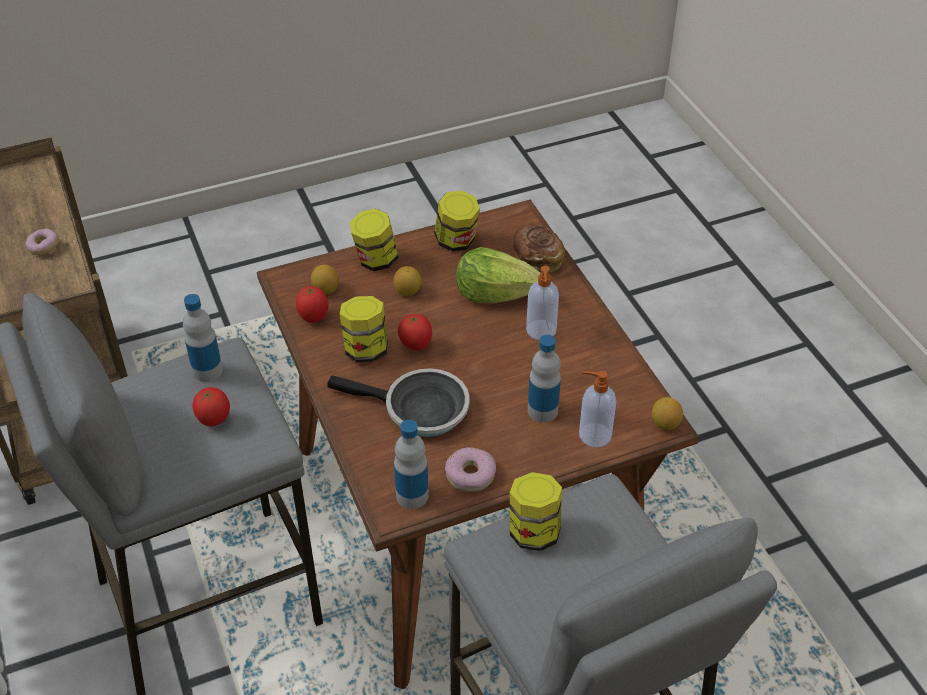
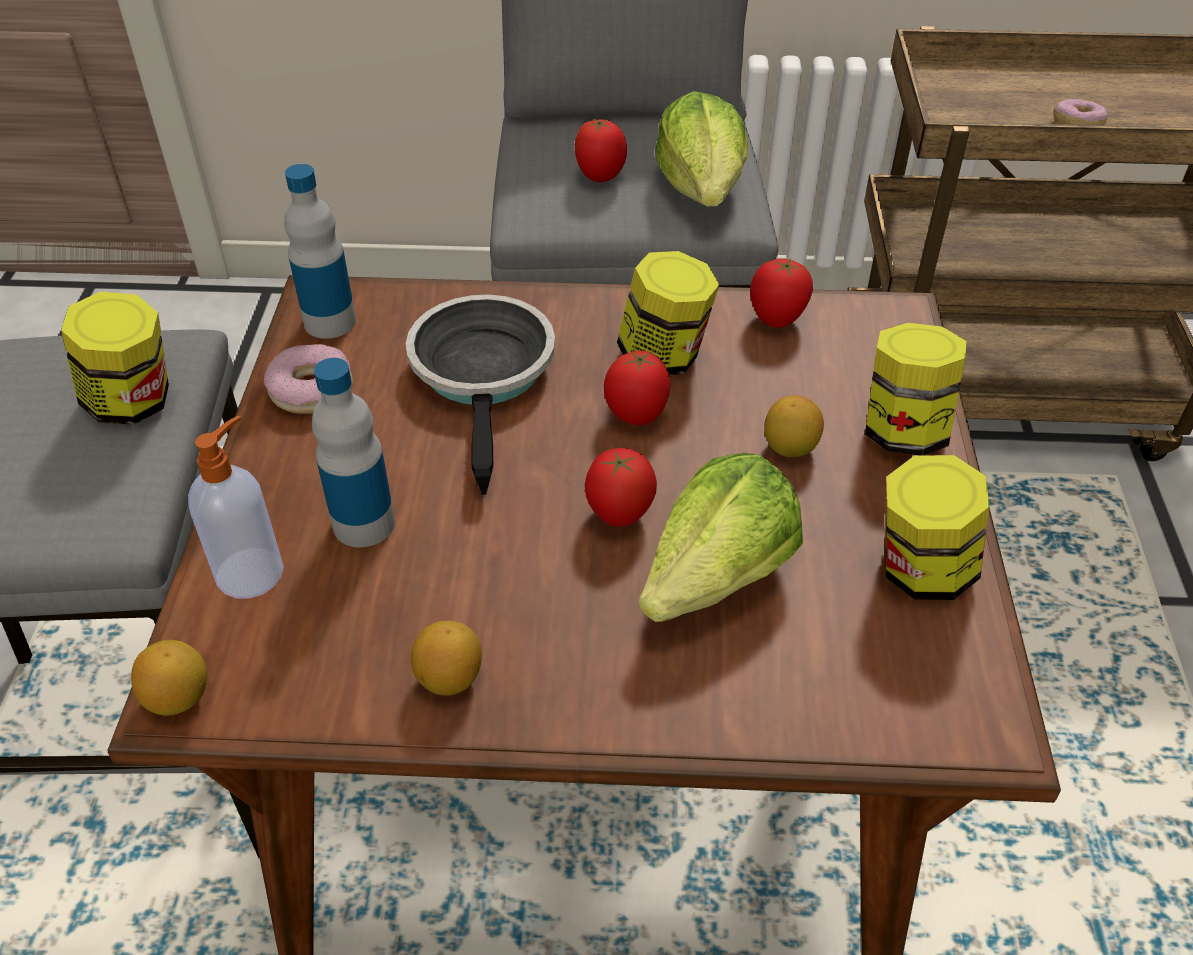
camera: 115 degrees right, 0 degrees up
bottle [183,294,223,382] -> lettuce [655,91,748,206]
lemon [311,265,339,295] -> lemon moved to [411,621,482,696]
frying pan [328,368,470,437] -> frying pan turned 135 degrees clockwise [406,294,555,495]
bread [512,224,565,274] -> none
soap dispenser [526,266,559,340] -> none
none -> tomato [585,448,657,527]

